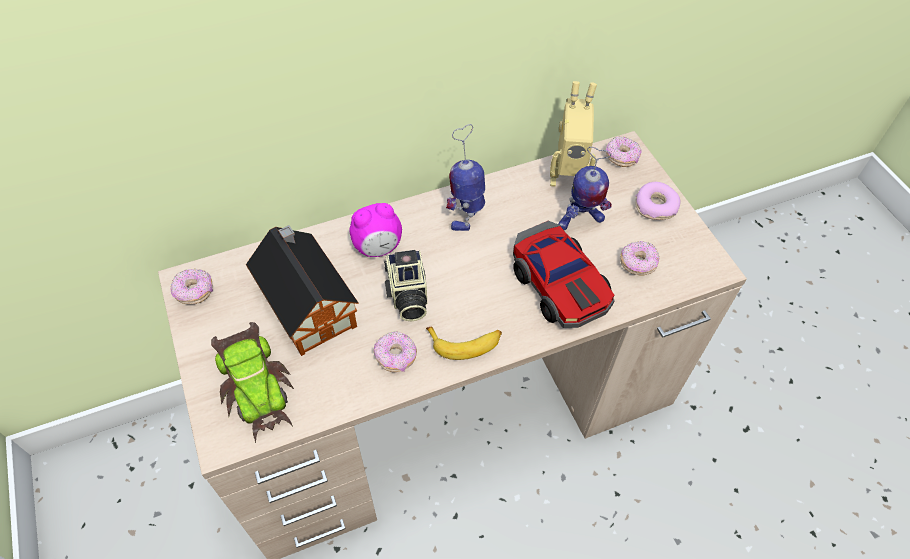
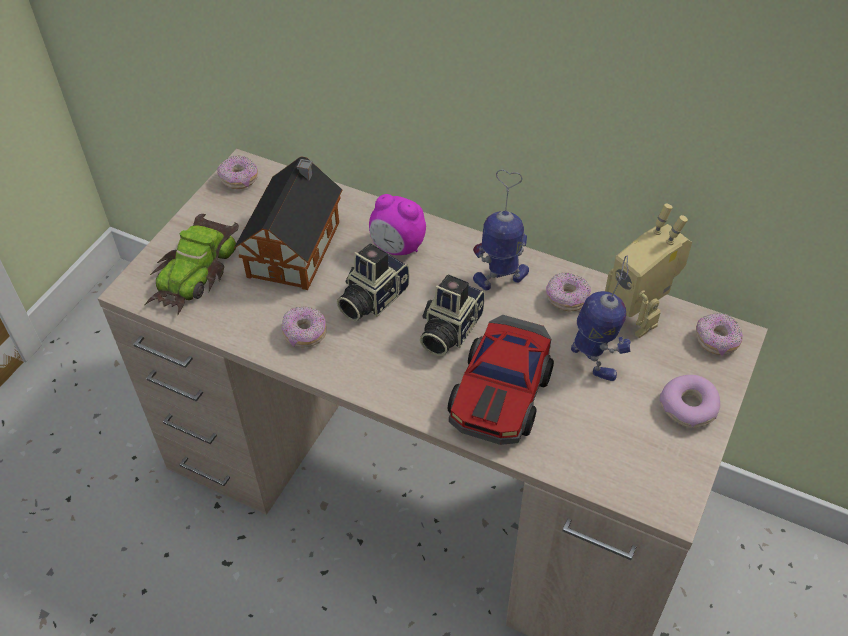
camera: 50 degrees right, 5 degrees down
banana [426,327,502,360] -> none
toy robot [558,147,612,230] -> toy robot turned 150 degrees counterclockwise [571,256,631,381]
donut [620,241,659,275] -> donut moved to [546,272,591,312]
none -> camera [420,274,485,356]

